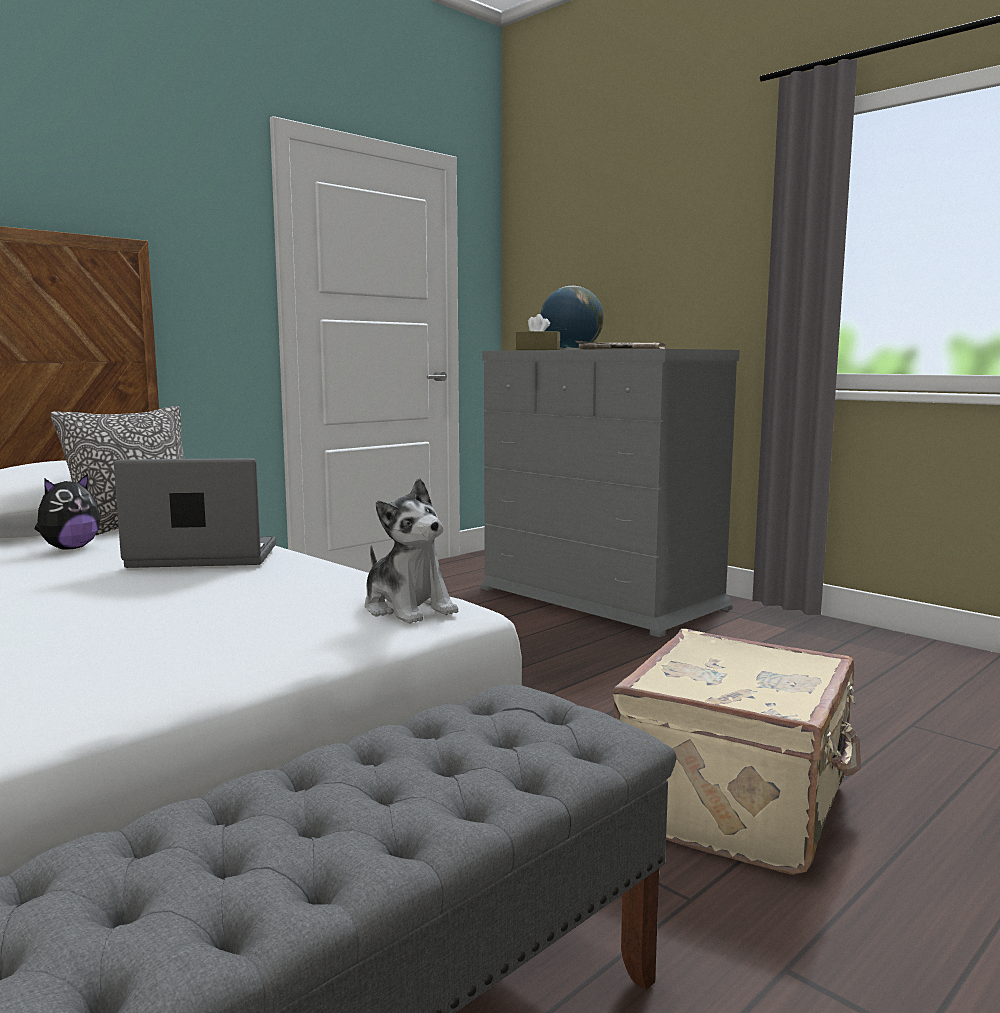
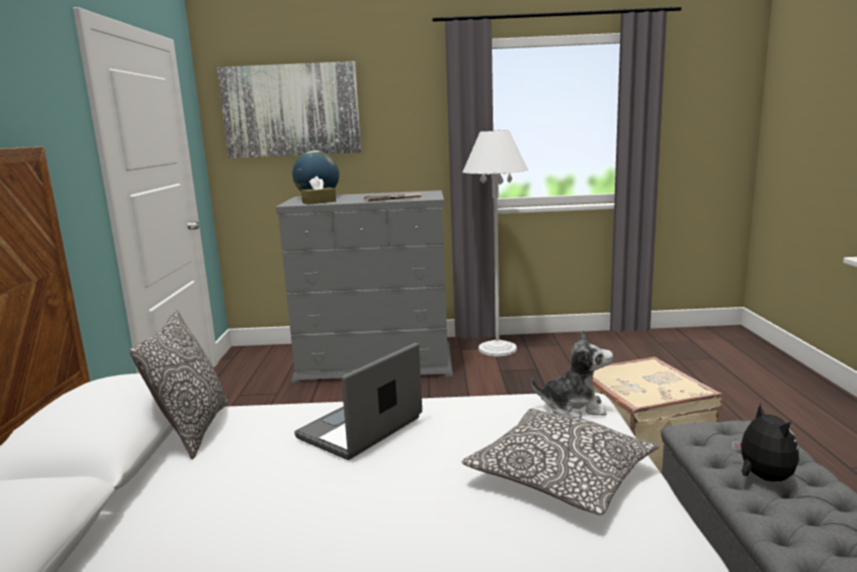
camera: 45 degrees left, 5 degrees up
plush toy [35,474,100,549] -> plush toy moved to [732,403,799,482]
none -> picture [217,61,361,158]
none -> white floor lamp [462,130,528,356]
none -> pillow [462,408,659,515]

